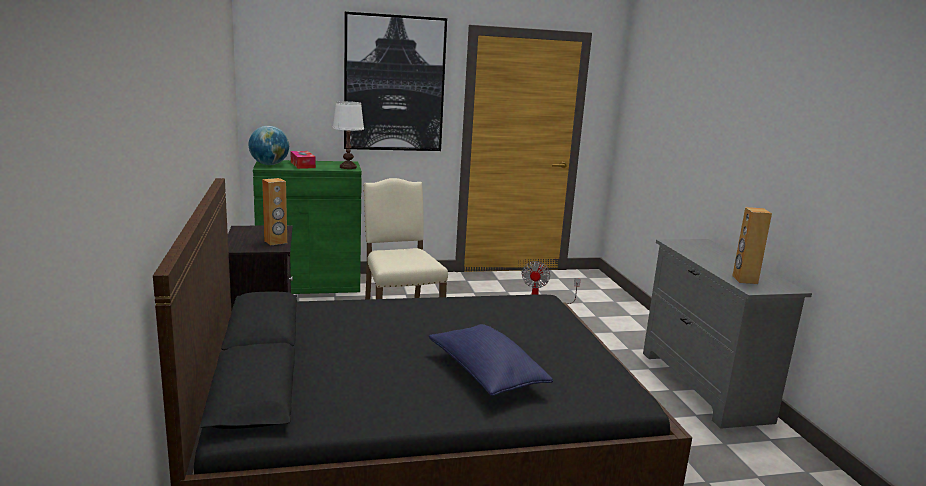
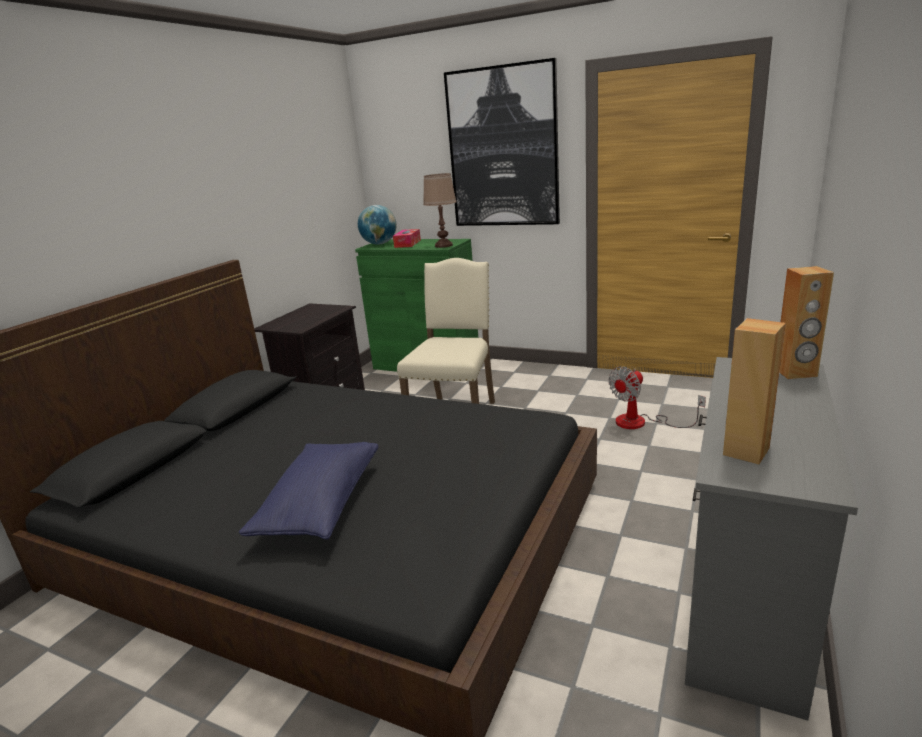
camera: 40 degrees right, 5 degrees up
brown speaker [262,178,287,246] -> brown speaker moved to [779,266,834,379]
white table lamp [333,101,364,169] -> brown table lamp [423,173,457,248]

